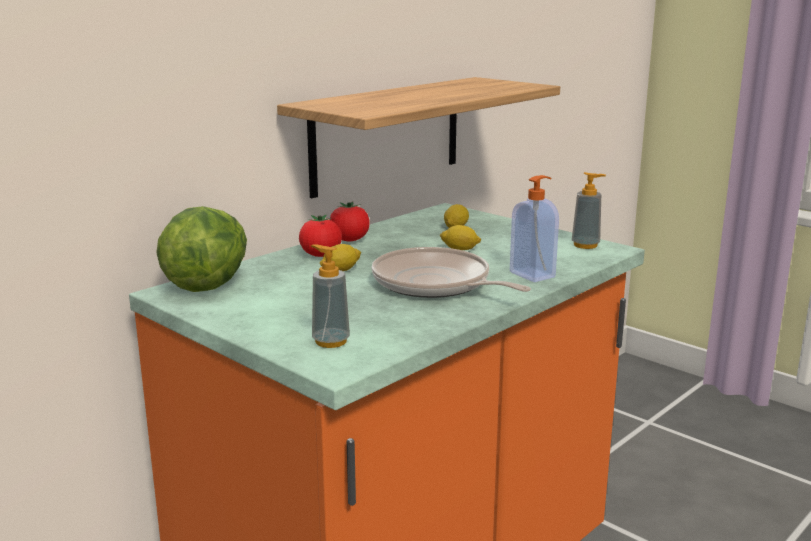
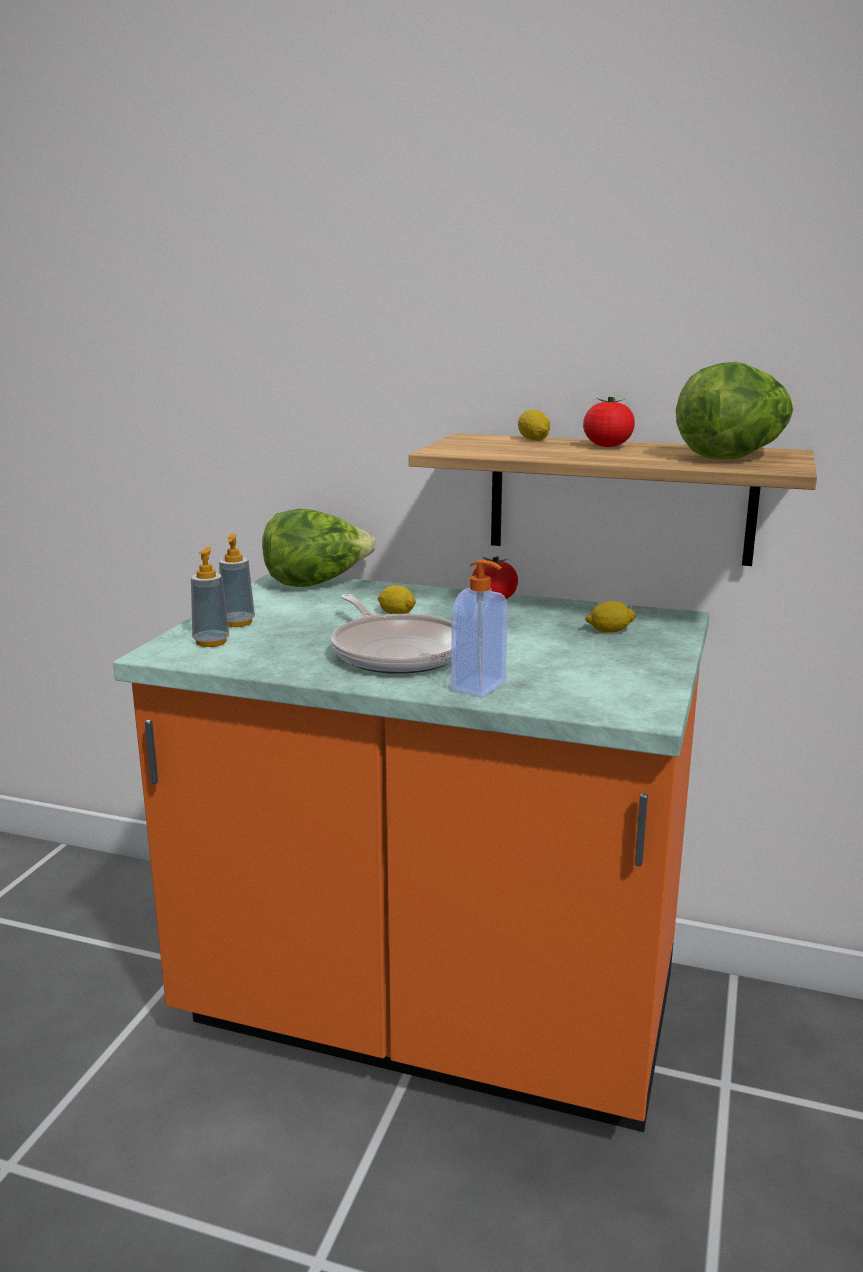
camera: 65 degrees right, 0 degrees up
tomato [299,214,342,257] -> tomato moved to [583,397,635,447]
frying pan [372,247,531,298] -> frying pan turned 135 degrees clockwise [331,594,452,674]
lemon [440,225,482,250] -> lemon moved to [518,410,550,441]
soap dispenser [572,172,606,249] -> soap dispenser moved to [219,534,255,627]
none -> lettuce [676,362,794,459]

